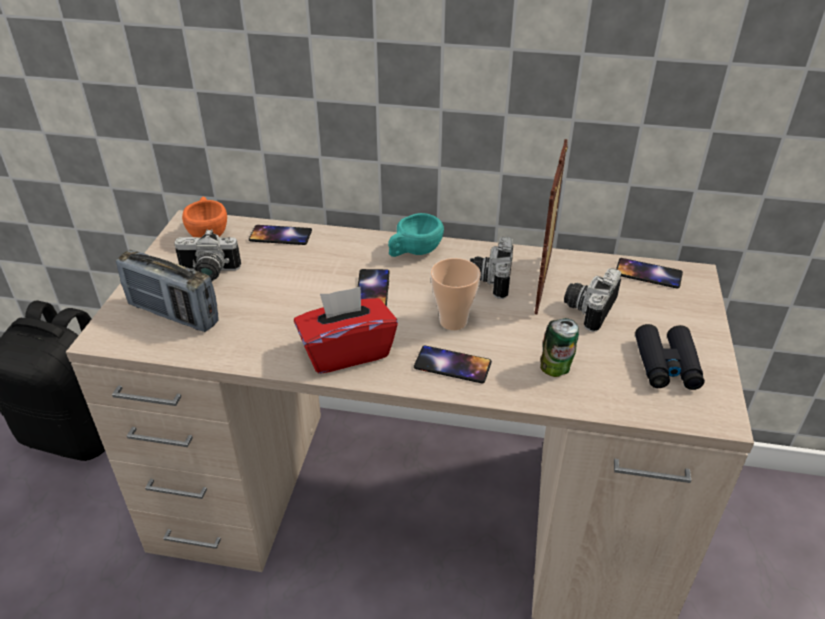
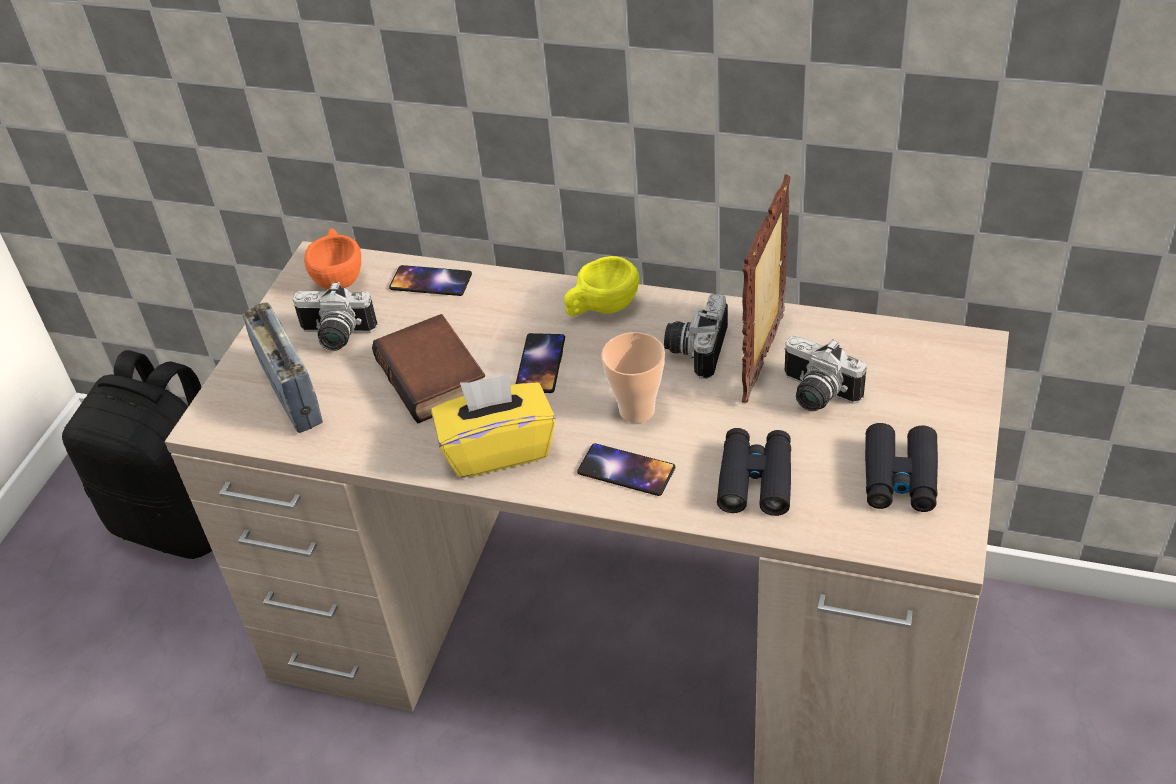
camera: 10 degrees right, 5 degrees up
radio [116,250,219,332] -> radio turned 150 degrees counterclockwise [243,302,323,433]
red tissue box [294,287,398,374] -> yellow tissue box [431,373,556,478]
turquoise cup [388,213,444,257] -> yellow cup [564,256,639,316]
can [540,318,579,377] -> black binoculars [717,428,791,516]
camera [564,268,621,332] -> camera turned 90 degrees counterclockwise [785,335,867,411]
phone [616,258,683,289] -> none
none -> book [372,314,485,423]

